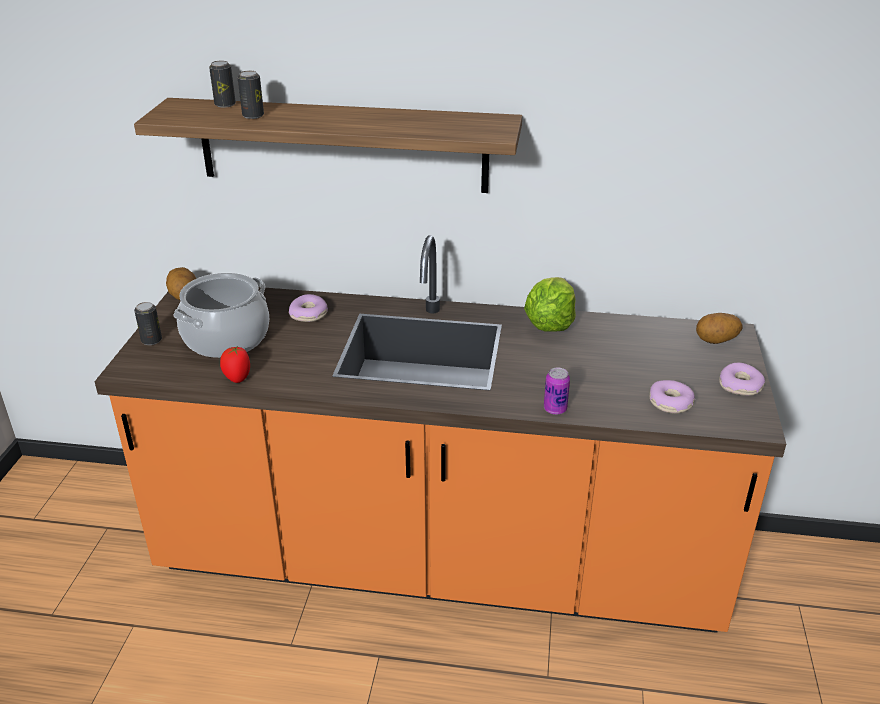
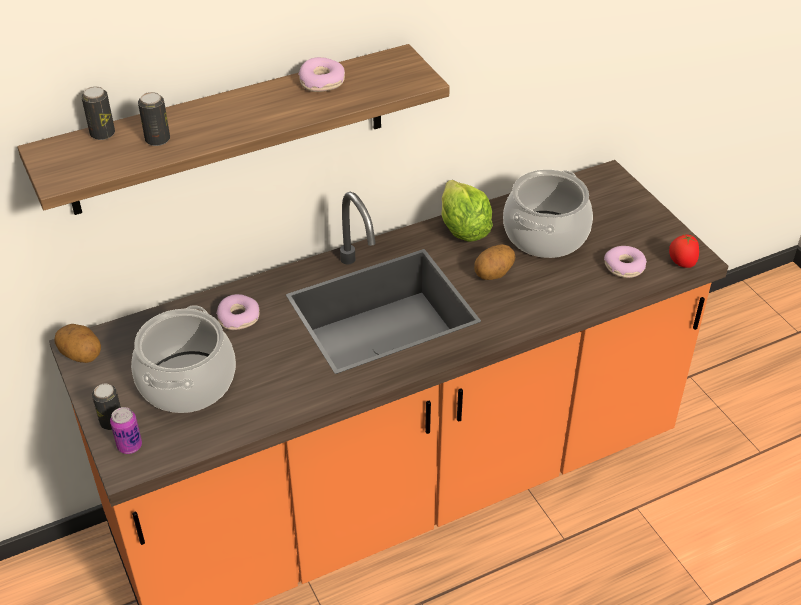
camera: 35 degrees left, 10 degrees up
tomato [220,346,250,383] -> tomato moved to [669,234,699,268]
can [544,367,570,415] -> can moved to [110,407,142,454]
potato [696,313,743,344] -> potato moved to [474,244,515,280]
donut [719,363,765,396] -> donut moved to [298,57,345,92]
none -> cooking pot [503,169,593,258]

